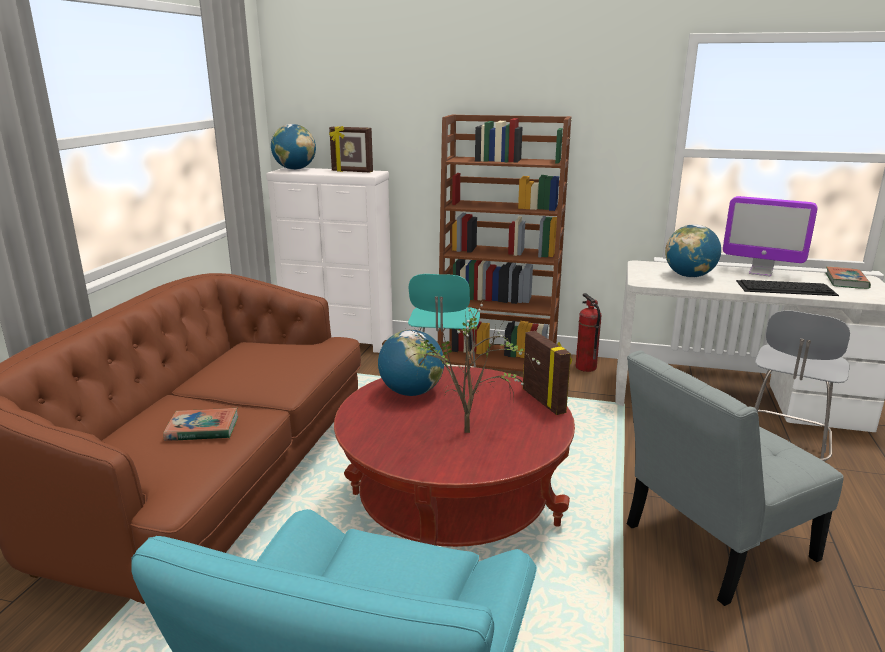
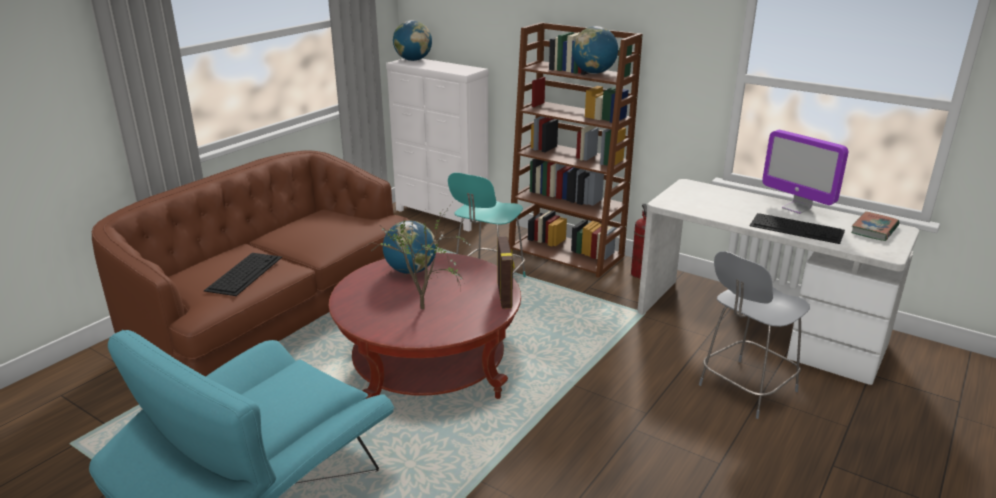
camera: 20 degrees right, 5 degrees up
book [163,408,238,441] -> keyboard [204,253,282,296]
picture frame [329,126,373,172] -> none
grey chair [627,350,844,606] -> none
globe [665,224,721,278] -> globe moved to [572,26,618,74]

